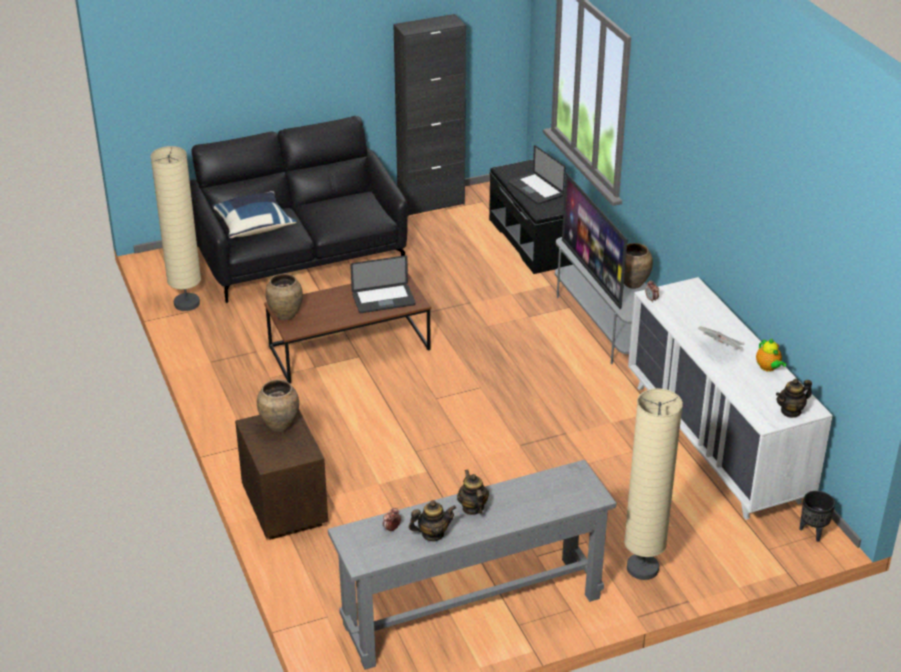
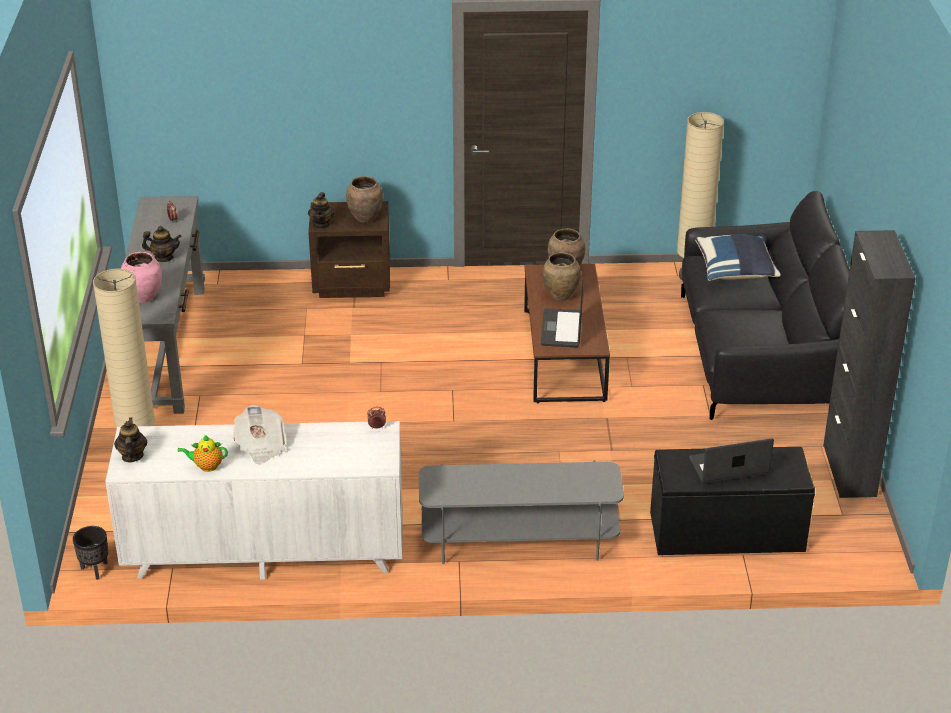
camera: 110 degrees right, 0 degrees up
teapot [409,500,456,542] -> teapot moved to [308,192,334,229]
television [562,173,627,309] -> none
brown vase [624,243,653,289] -> brown vase moved to [542,252,581,301]
none -> pink vase [121,252,162,303]

